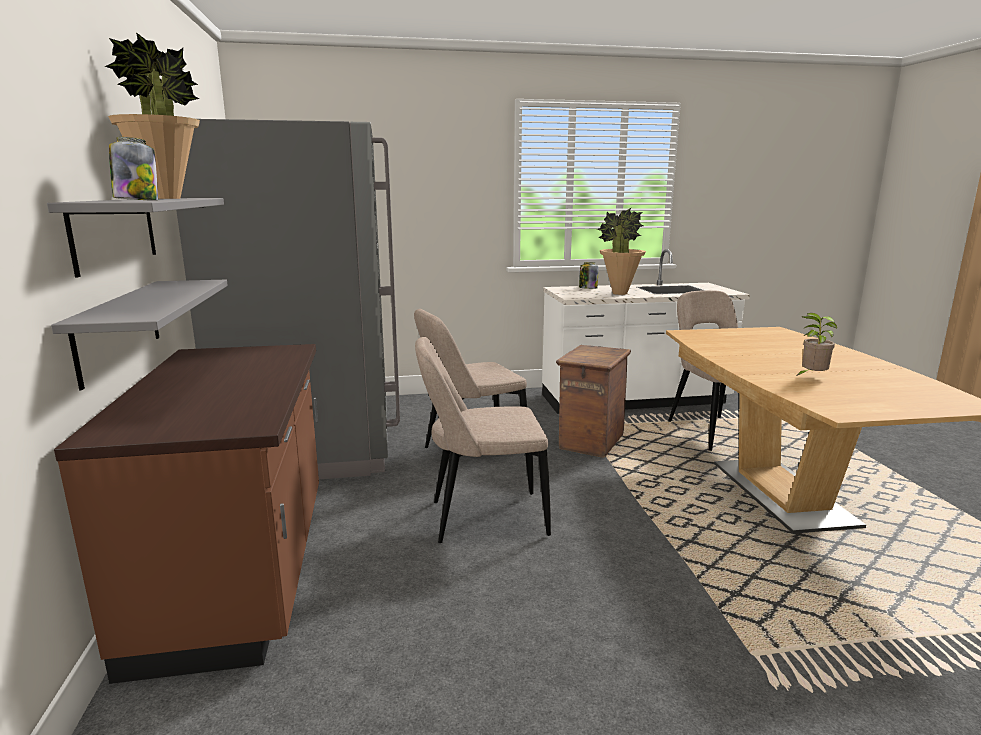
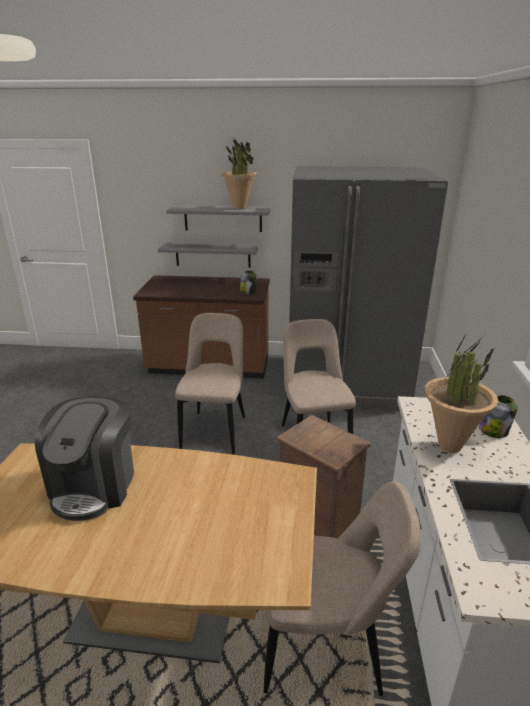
camera: 105 degrees right, 10 degrees up
jar [109,137,158,201] -> jar moved to [240,270,257,294]
potted plant [795,313,837,377] -> coffee machine [35,396,134,521]

